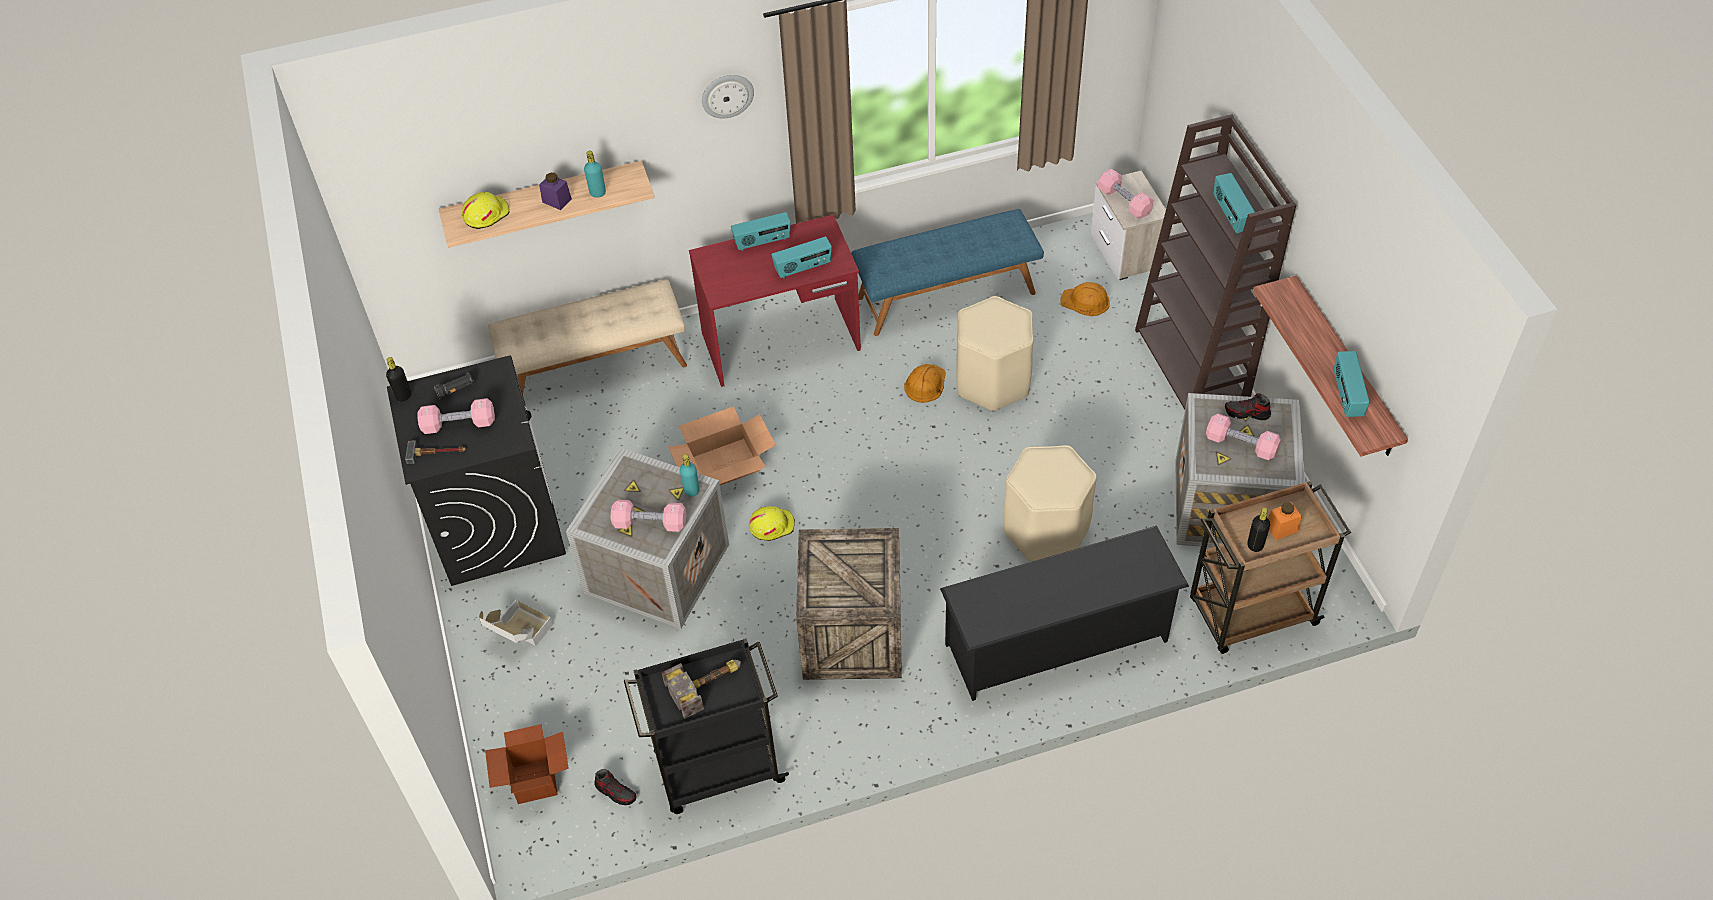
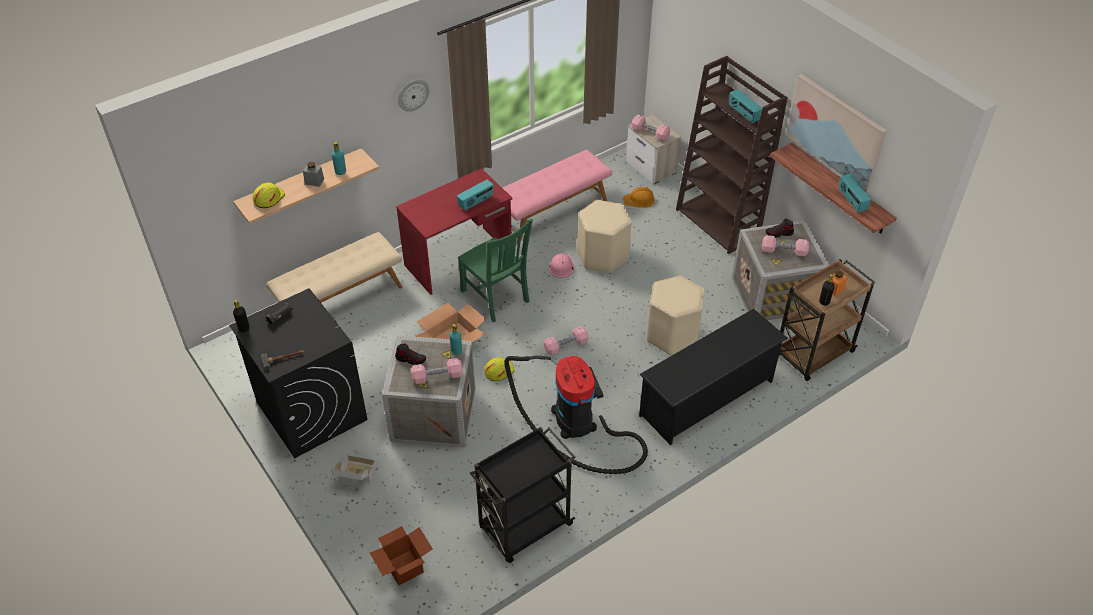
camera: 20 degrees left, 5 degrees down
pink dumbbell [417,398,495,434] -> pink dumbbell moved to [544,327,588,355]
purple jar [539,173,572,210] -> grey jar [303,162,324,187]
shoe [594,769,636,805] -> shoe moved to [395,343,426,365]
hammer [662,659,741,719] -> none
radio [731,212,791,251] -> none
crate [796,528,902,680] -> vacuum cleaner [504,355,648,474]
blue bench [851,209,1044,336] -> pink bench [503,150,612,245]
orange hard hat [904,364,946,403] -> pink hard hat [549,253,574,278]
none -> green chair [458,219,533,322]
none -> picture [786,74,887,192]

